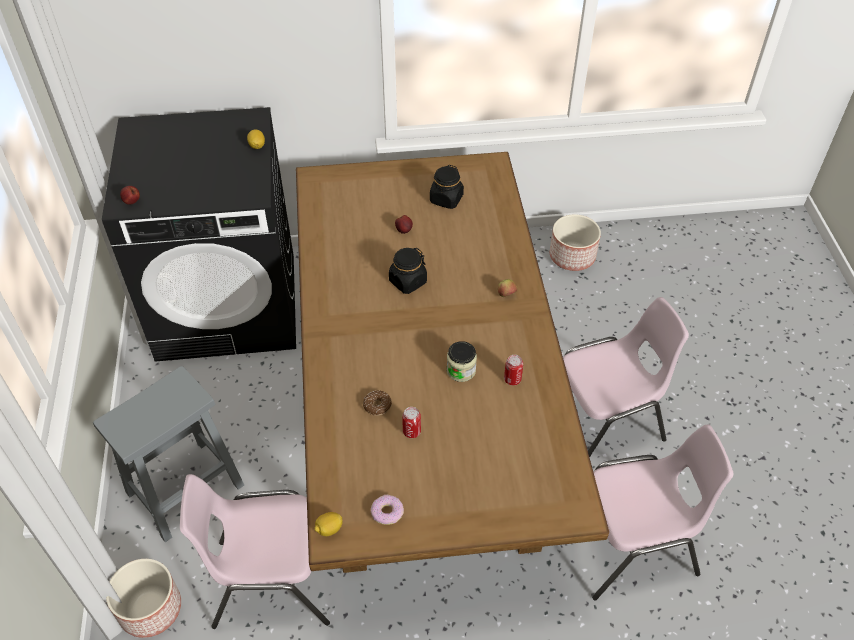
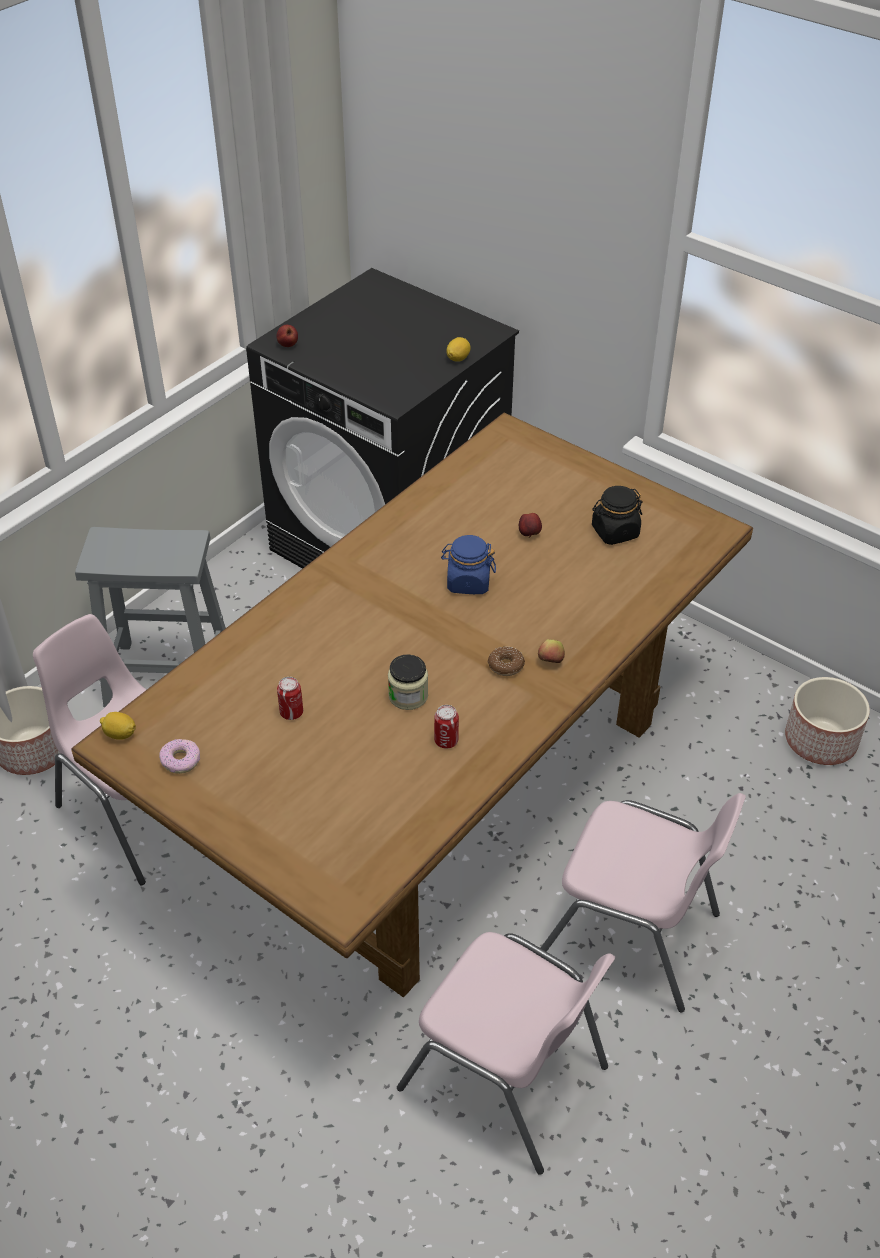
camera: 45 degrees right, 5 degrees down
donut [363,390,392,416] -> donut moved to [488,647,525,676]
black jar [389,248,427,294] -> blue jar [441,535,496,594]

